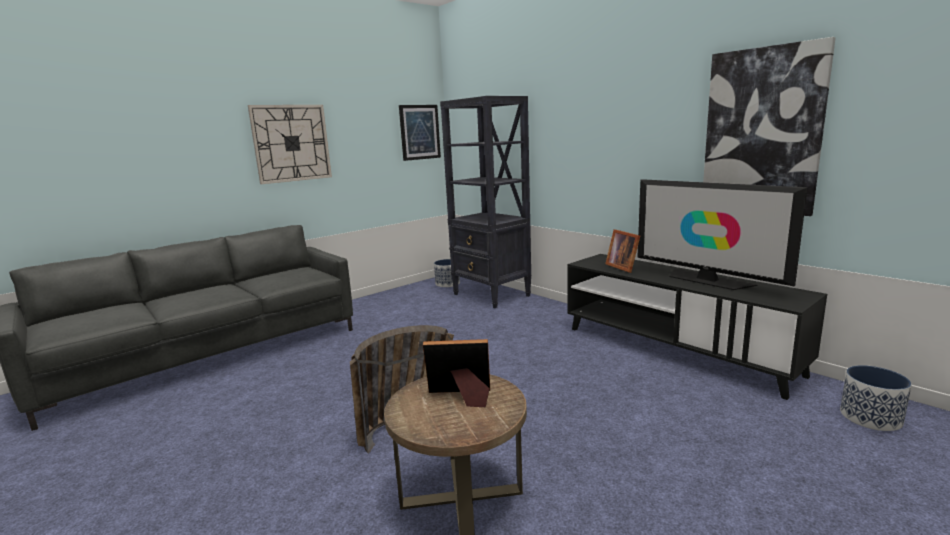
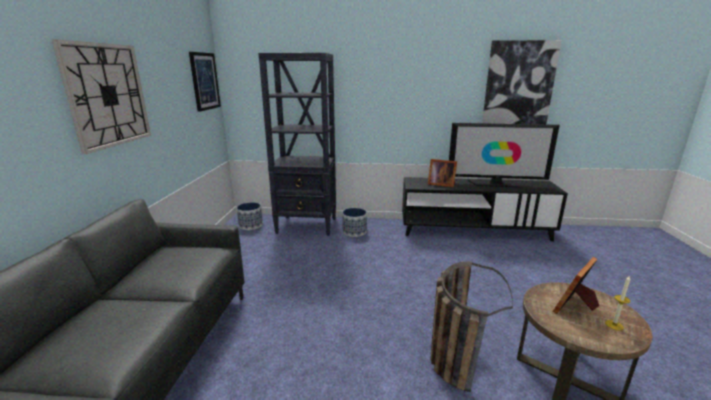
camera: 45 degrees left, 5 degrees up
planter [840,365,911,431] -> planter moved to [342,208,367,237]
none -> candle [605,275,631,331]

